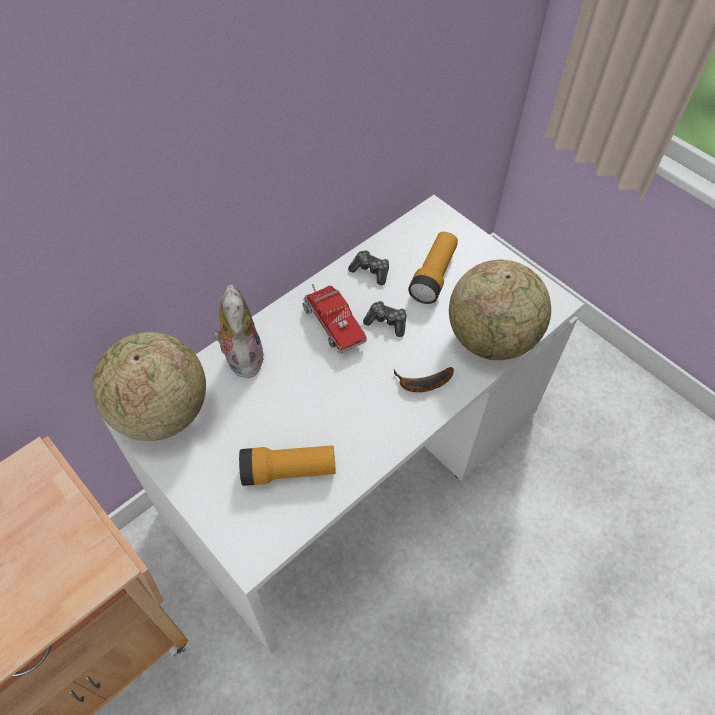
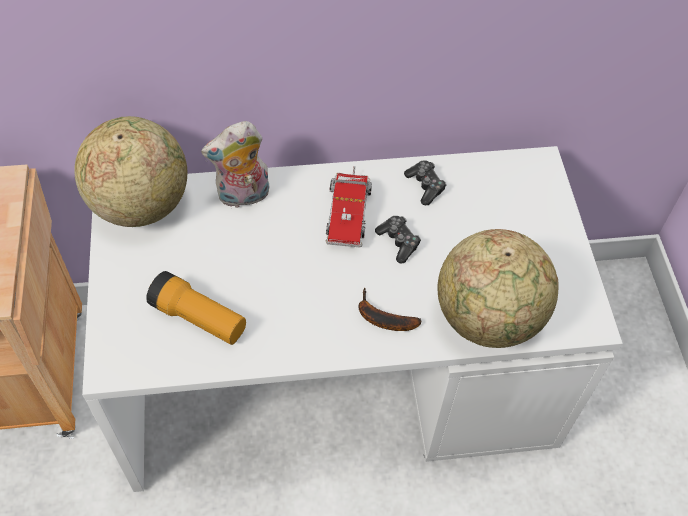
camera: 35 degrees right, 0 degrees up
plush toy [213,284,264,378] -> plush toy turned 135 degrees counterclockwise [201,121,269,208]
flashlight [408,232,458,304] -> none

